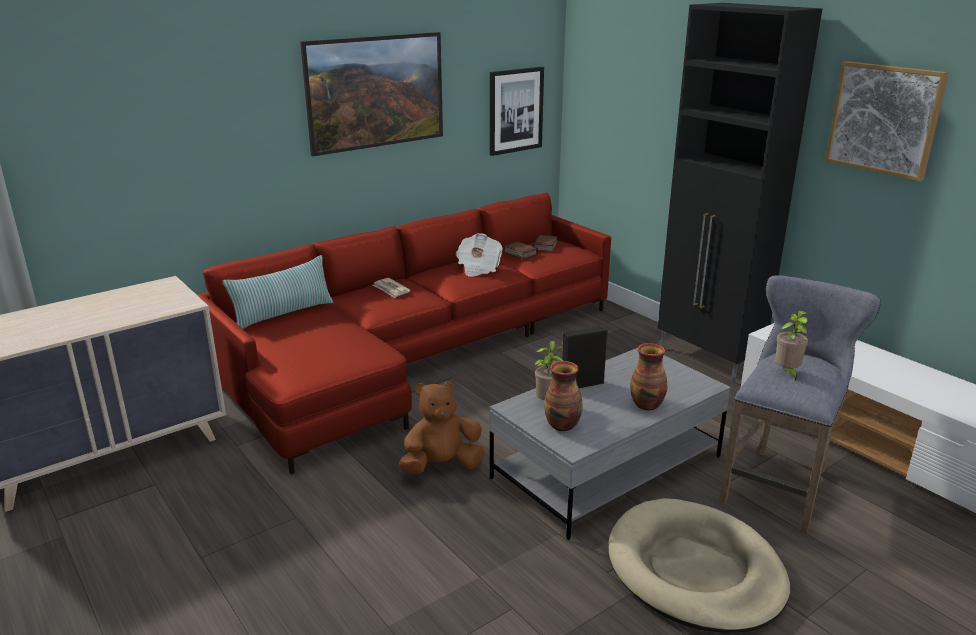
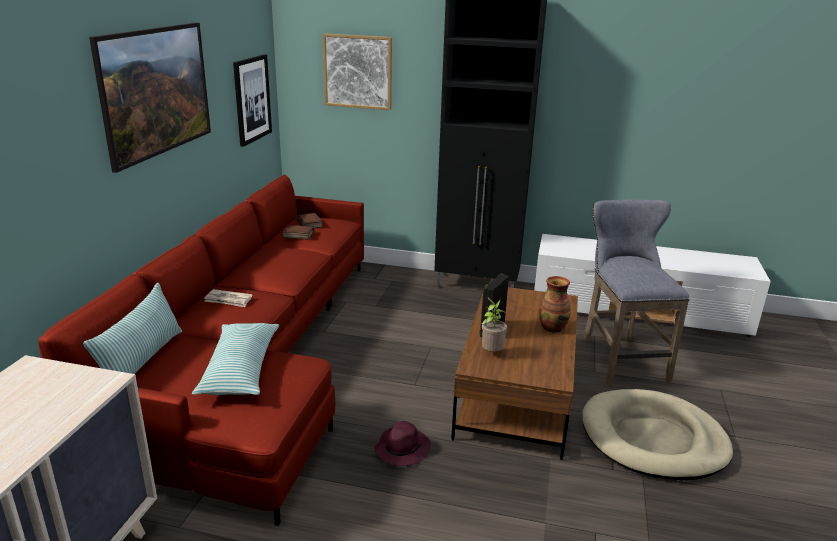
camera: 40 degrees left, 0 degrees up
brown plush toy [398,381,484,474] -> purple hat [375,421,431,466]
newspaper [456,233,503,277] -> none
grey coffee table [490,348,731,540] -> brown coffee table [451,284,578,460]
vase [544,361,583,431] -> none
potted plant [775,310,808,381] -> none
picture [825,61,949,181] -> picture moved to [323,33,392,110]
none -> pillow [192,323,279,395]

